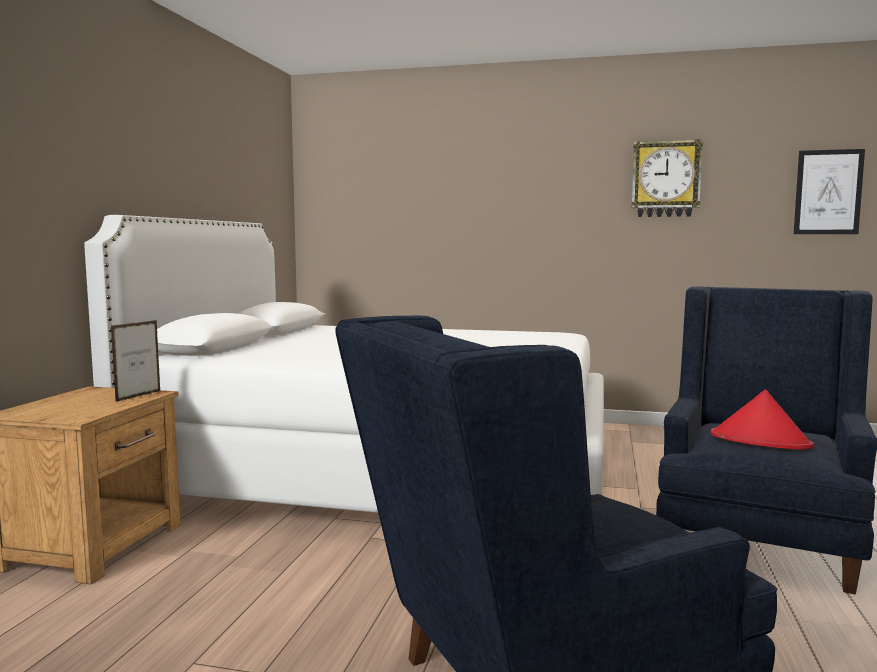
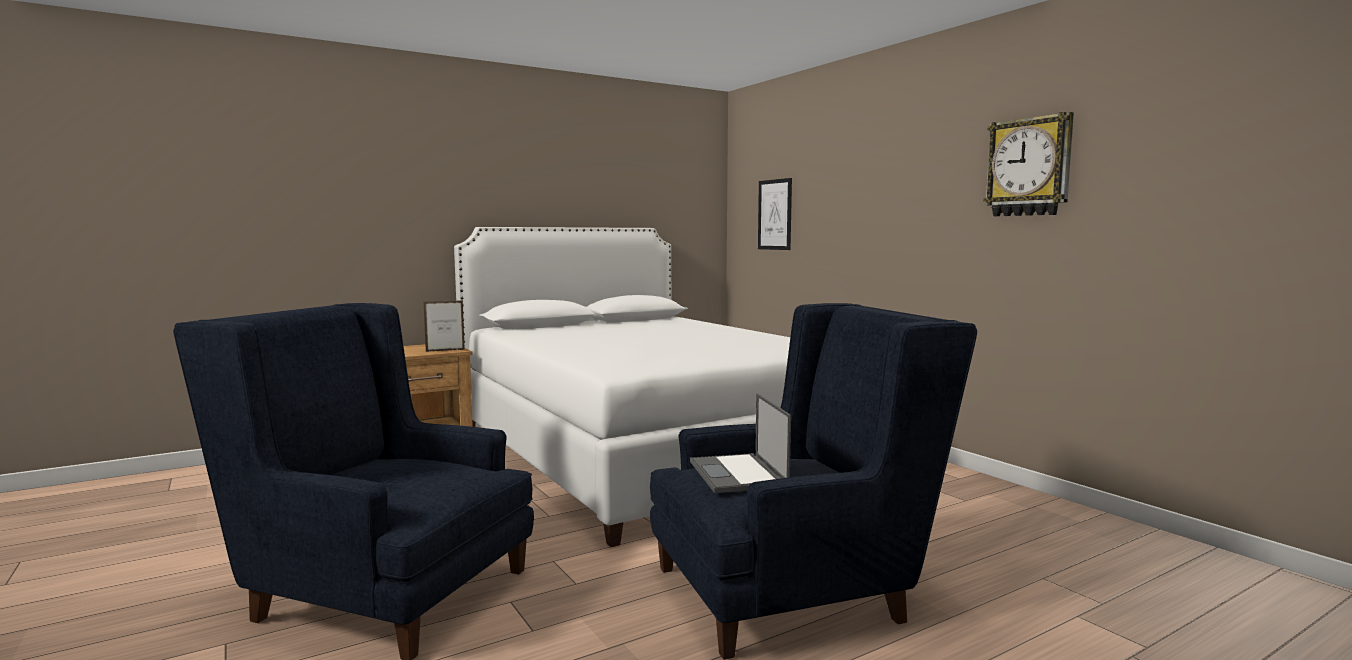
camera: 45 degrees right, 0 degrees up
red hat [711,389,814,450] -> laptop [690,393,791,493]
picture [794,149,865,234] -> picture moved to [758,178,792,250]

